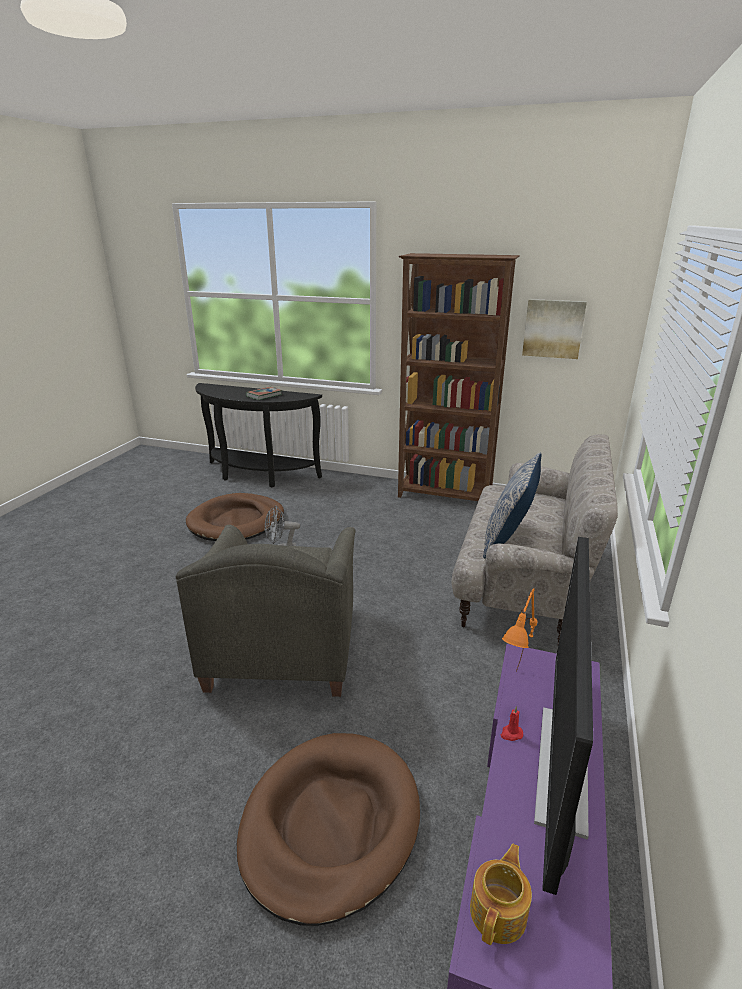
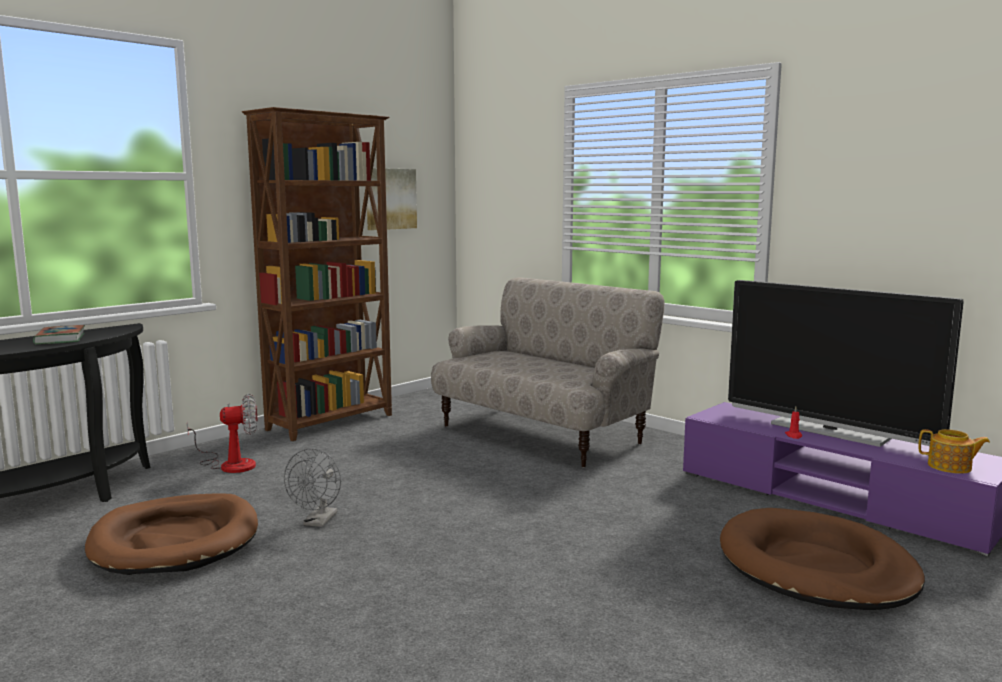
camera: 65 degrees left, 15 degrees down
grey armchair [176,525,356,697] -> none
teapot [470,843,532,945] -> teapot turned 150 degrees clockwise [918,429,990,474]
pillow [483,453,541,559] -> none
orange table lamp [502,588,538,672] -> none
none -> fan [187,394,258,473]

